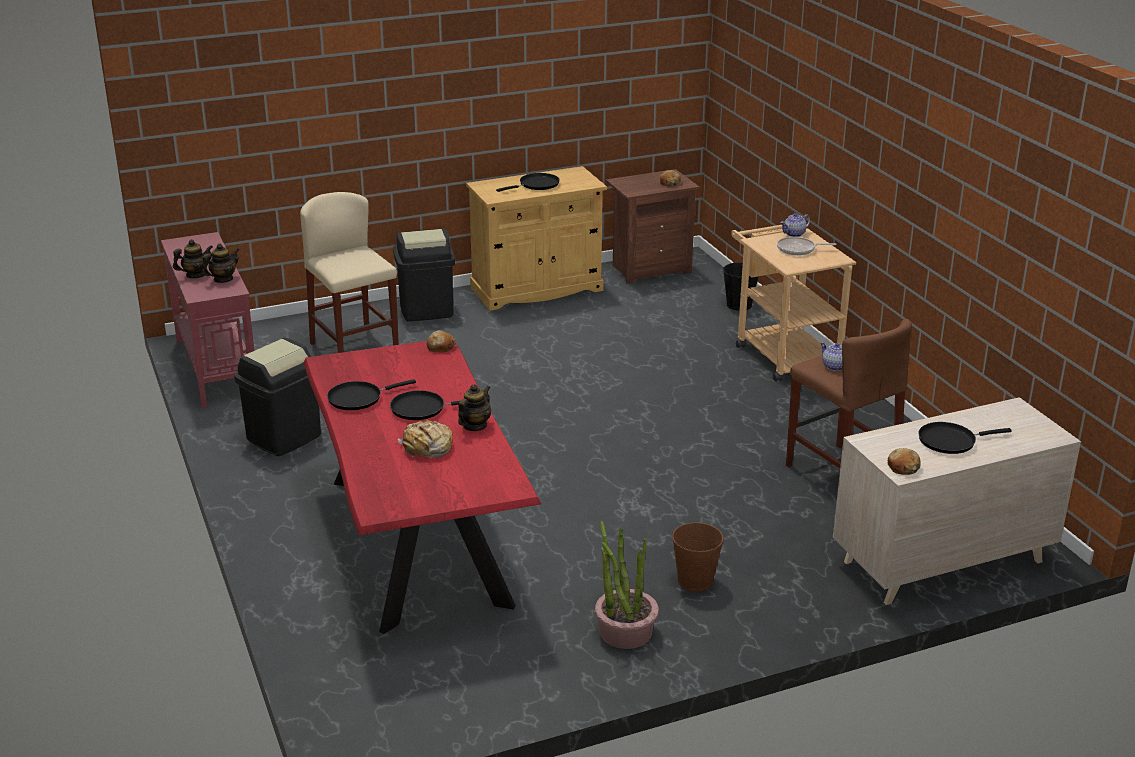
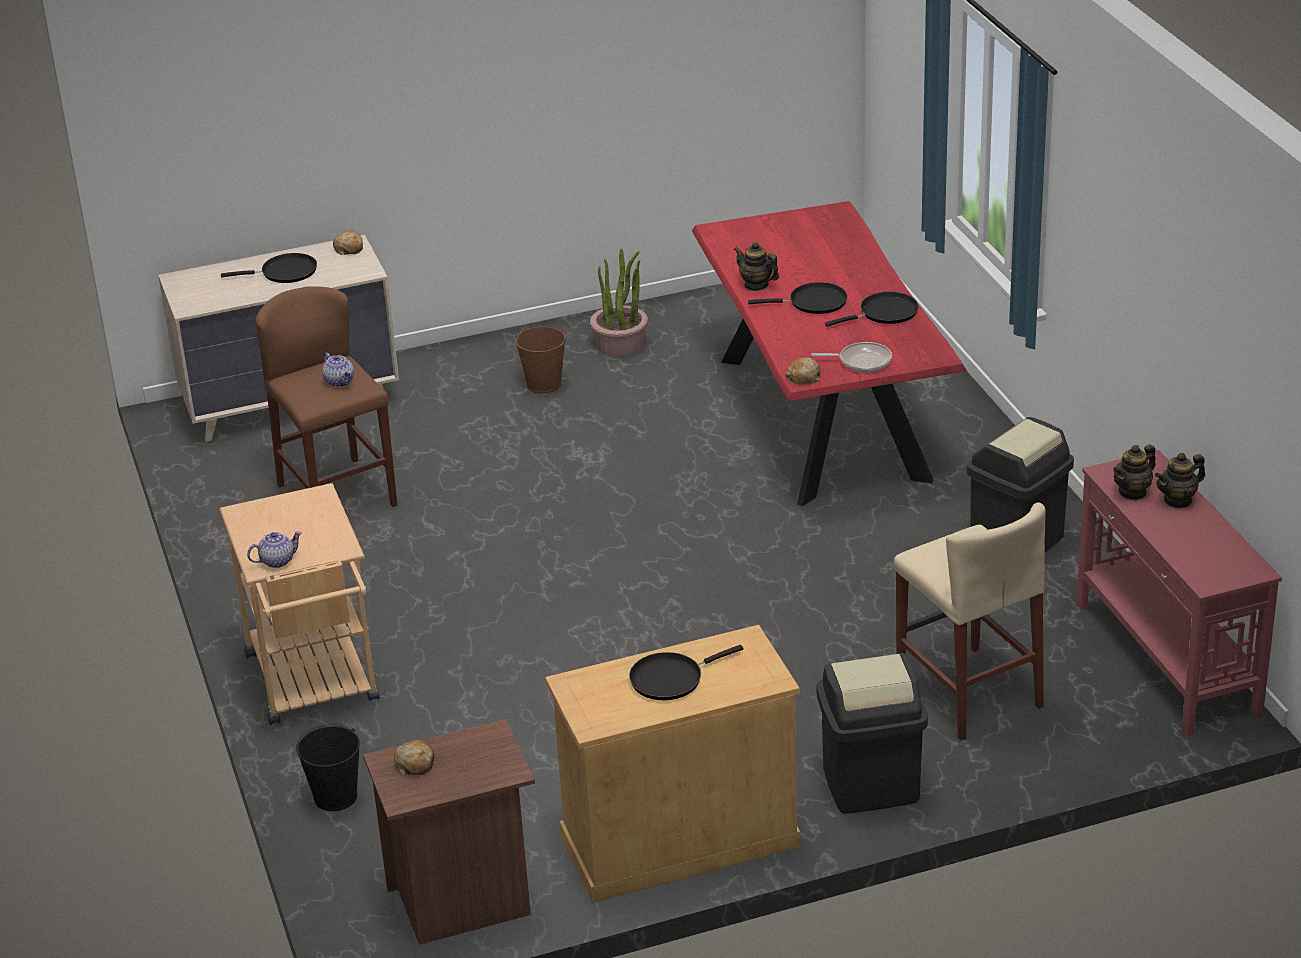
camera: 175 degrees left, 5 degrees up
bread [398,419,453,458] -> none
teapot [458,384,491,431] -> teapot turned 90 degrees clockwise [734,242,779,291]
frying pan [777,237,836,255] -> frying pan moved to [811,342,892,372]

